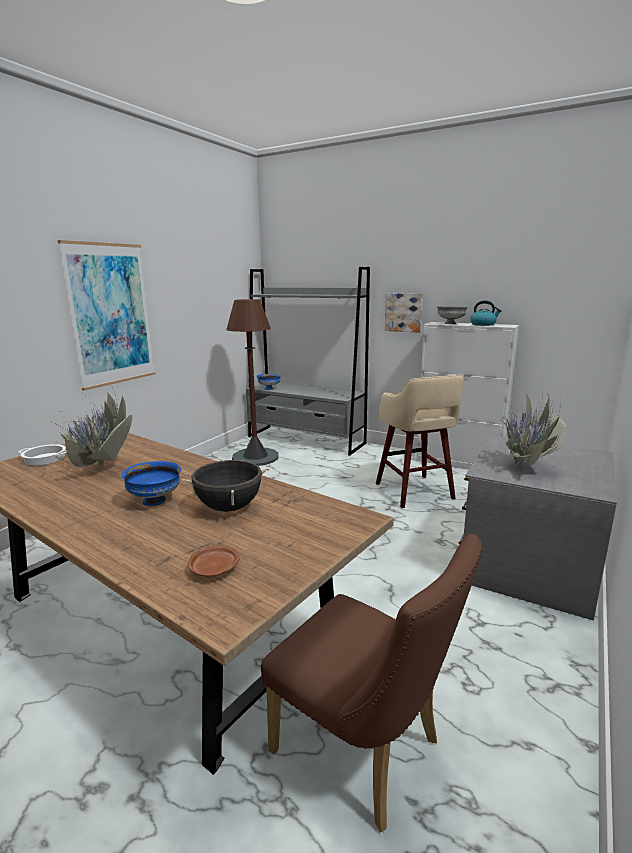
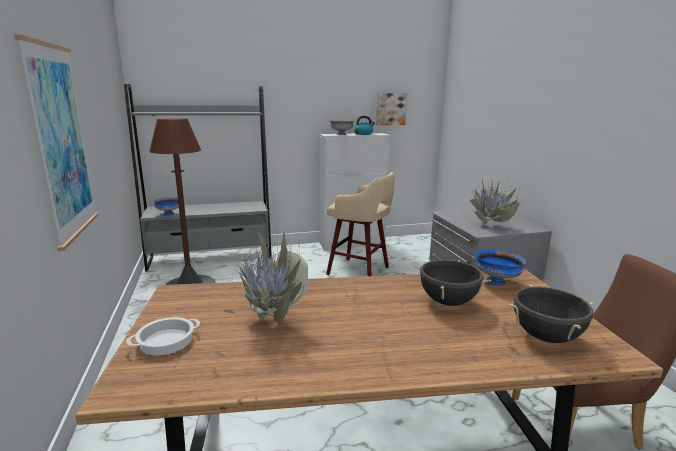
camera: 45 degrees left, 0 degrees up
blue bowl [121,461,181,506] -> blue bowl moved to [476,249,526,286]
brown plate [188,546,240,577] -> black cooking pot [509,284,595,343]
picture [385,293,423,333] -> picture moved to [376,93,407,125]

